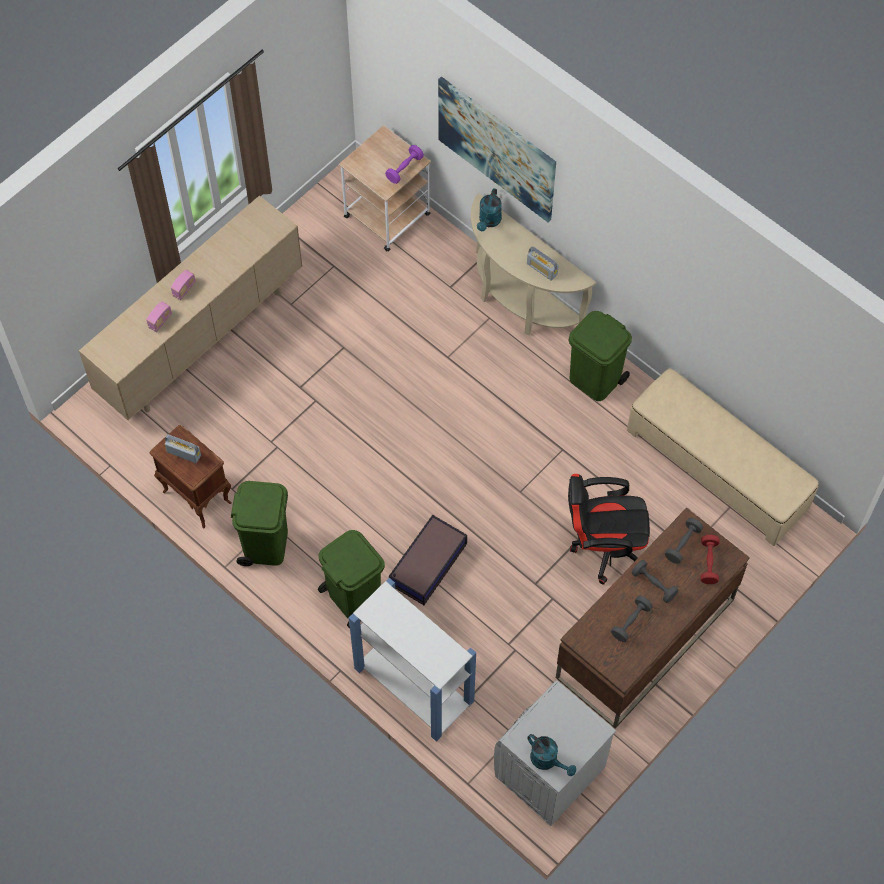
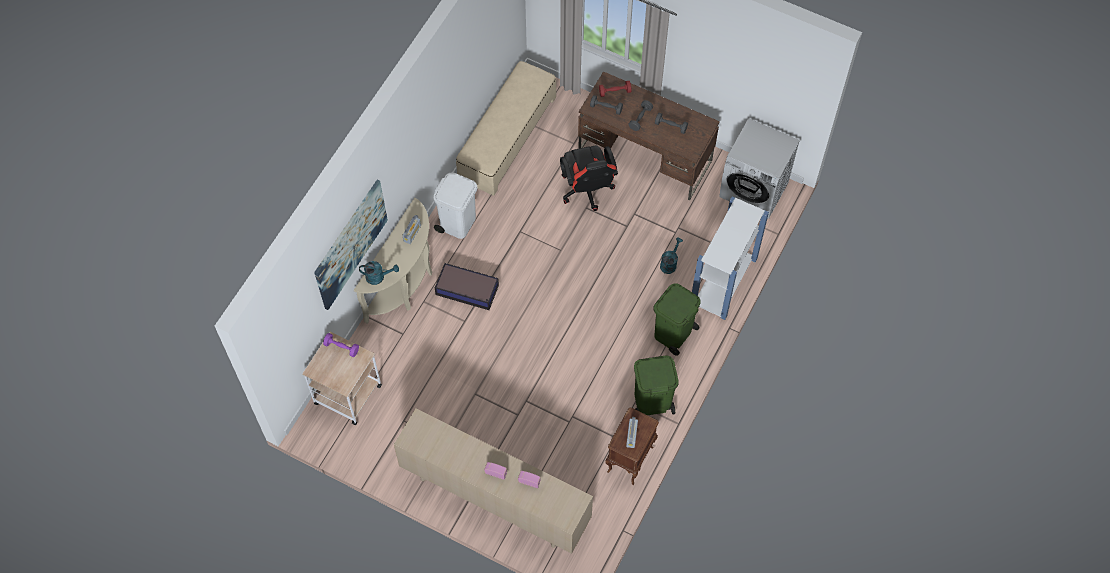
camera: 105 degrees left, 0 degrees up
storage box [389,515,467,605] -> storage box moved to [435,263,499,310]
turquoise watering can [527,734,576,776] -> turquoise watering can moved to [660,238,683,274]
green trash can [568,311,632,401] -> white trash can [433,172,478,239]

